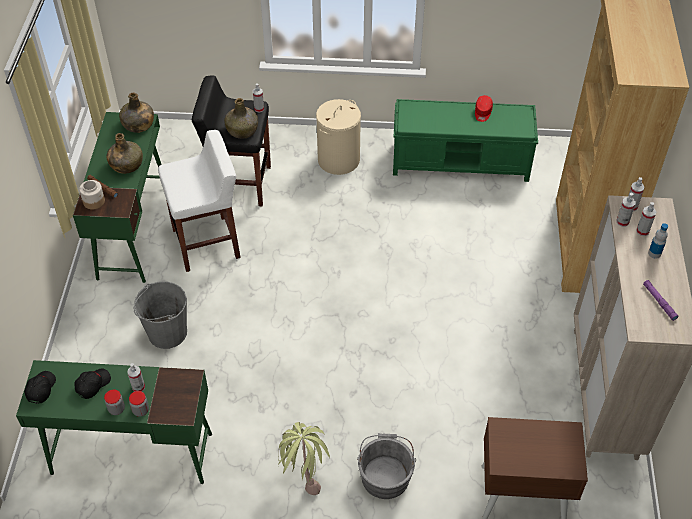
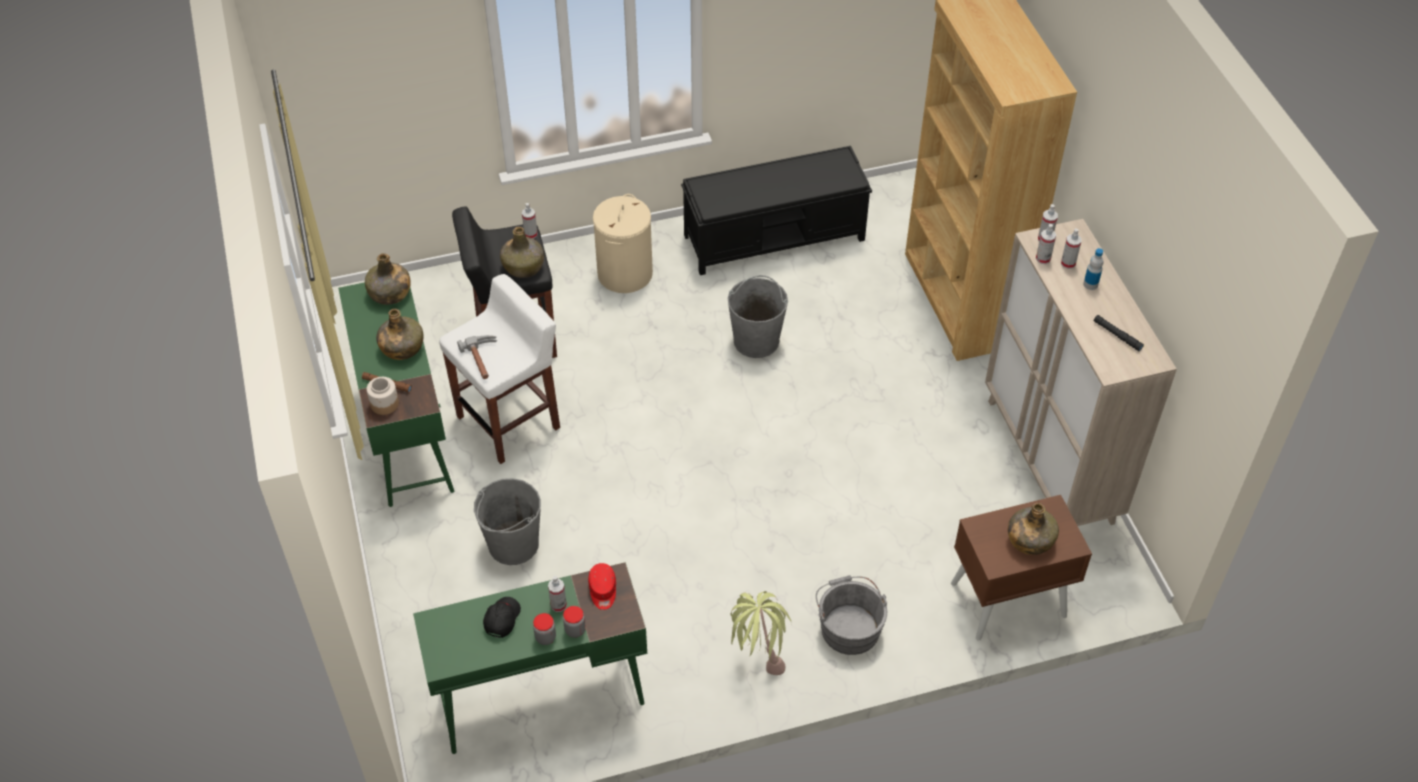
camera: 20 degrees left, 0 degrees up
black cap [24,371,56,404] -> none
green bench [393,99,538,182] -> black bench [681,146,872,275]
red cap [475,95,493,122] -> red cap moved to [588,563,616,610]
purple flashlight [643,280,678,321] -> black flashlight [1094,315,1144,351]
none -> hammer [457,335,497,379]
none -> grey bucket [728,275,788,358]
none -> green bottle [1008,503,1059,555]

